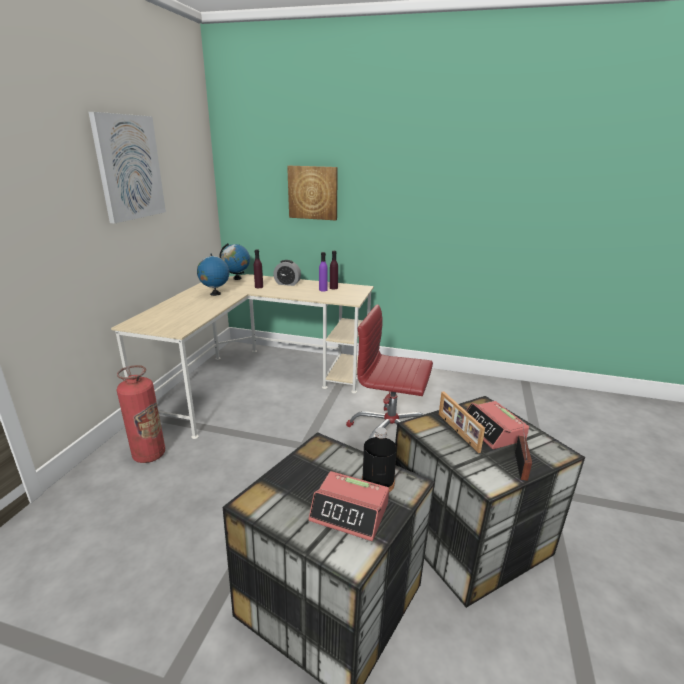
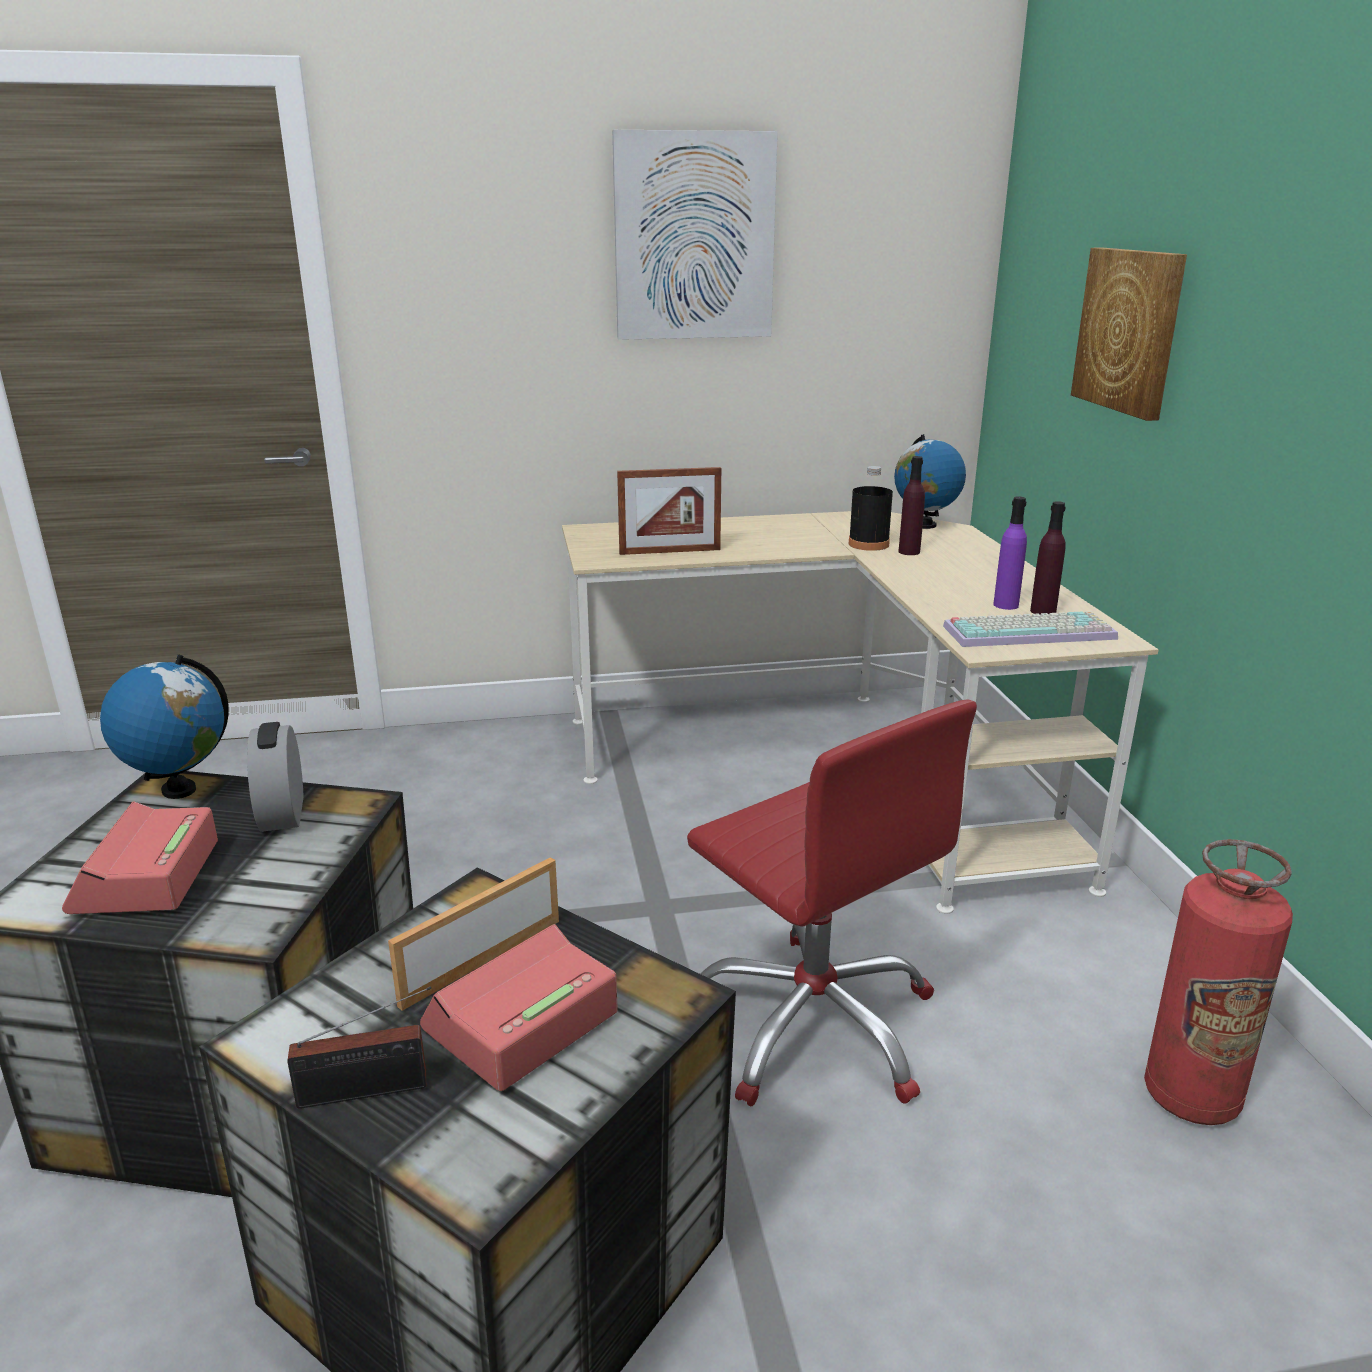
camera: 65 degrees right, 0 degrees up
fire extinguisher [117,365,165,463] -> fire extinguisher moved to [1144,839,1293,1125]
globe [197,254,229,296] -> globe moved to [100,655,229,799]
alarm clock [273,260,301,286] -> alarm clock moved to [247,722,304,832]
red office chair [346,304,433,439] -> red office chair turned 150 degrees clockwise [687,699,977,1106]
black bottle [362,427,397,492] -> black bottle moved to [849,466,893,551]
none -> picture frame [617,467,721,555]
none -> keyboard [943,611,1118,647]

